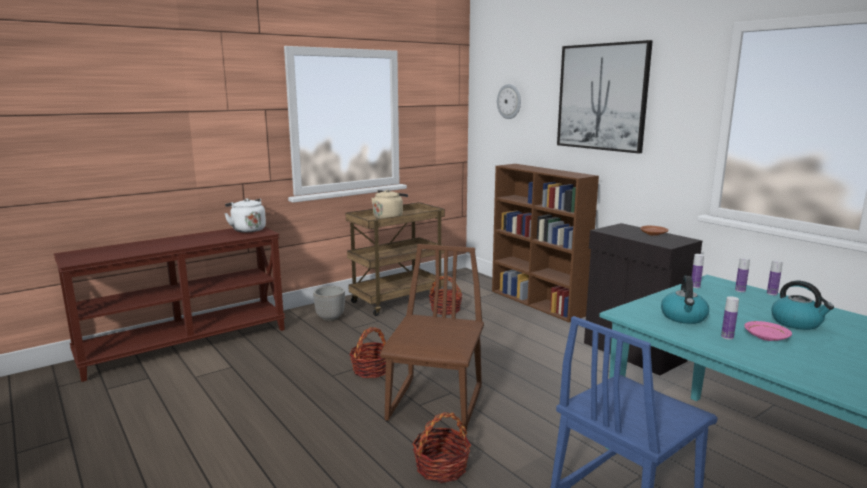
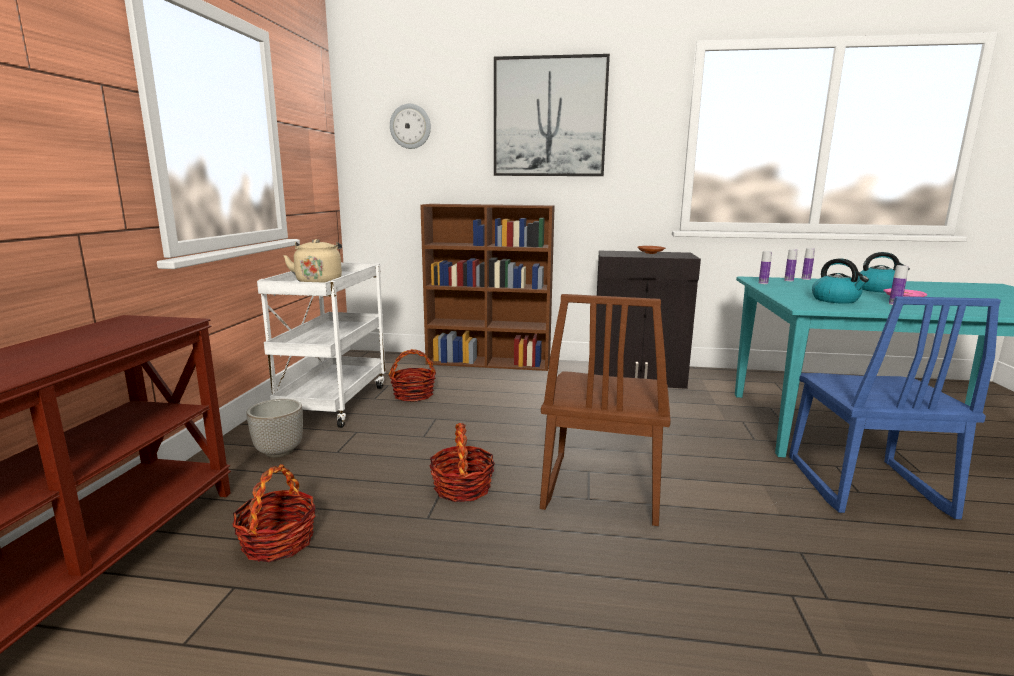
camera: 45 degrees left, 0 degrees up
white kettle [224,198,266,233] -> none
brown cart [346,202,445,316] -> white cart [257,262,386,428]
brown chair [380,244,484,431] -> brown chair turned 135 degrees counterclockwise [540,294,671,526]
basket [412,412,471,483] -> basket moved to [233,464,316,562]

